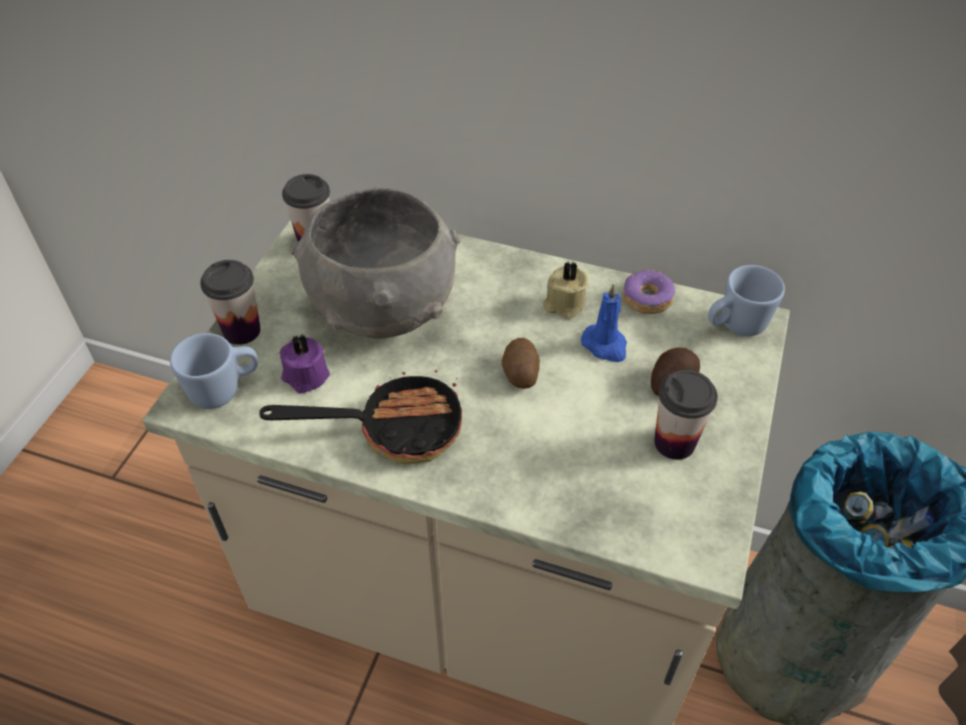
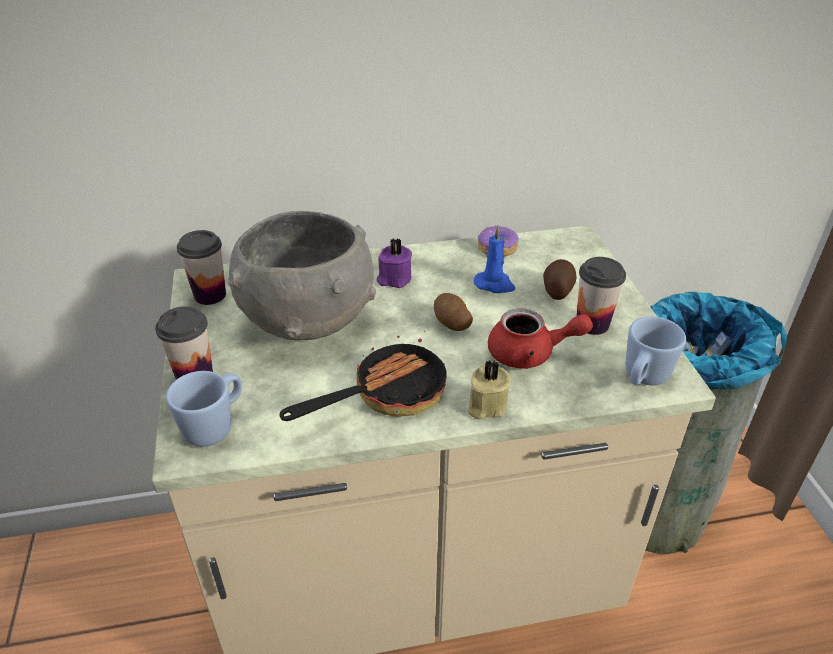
camera: 30 degrees left, 10 degrees down
purple candle [280,334,330,393] -> purple candle moved to [377,238,412,288]
beige candle [543,261,588,319] -> beige candle moved to [467,360,512,420]
blue mug [708,265,785,336] -> blue mug moved to [626,316,686,385]
none -> red teapot [488,308,593,369]

